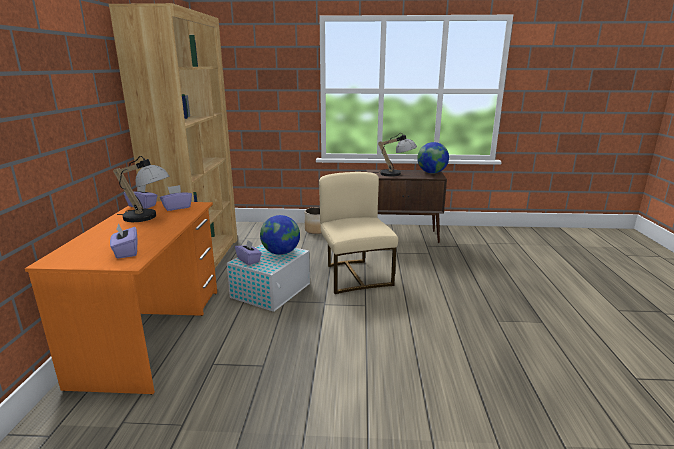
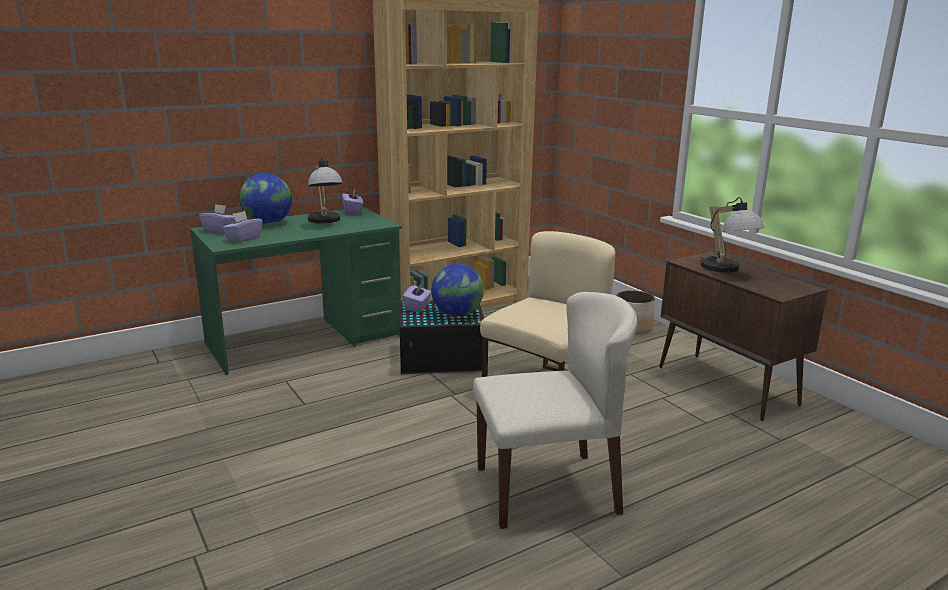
camera: 55 degrees right, 0 degrees up
orange desk [24,201,217,395] -> green desk [190,207,402,375]
purple tissue box [160,185,192,211] -> purple tissue box moved to [199,204,236,234]
white storage box [227,244,310,312] -> black storage box [399,300,484,374]
globe [417,142,449,174] -> globe moved to [239,173,292,224]
none -> beige chair [473,292,637,529]

